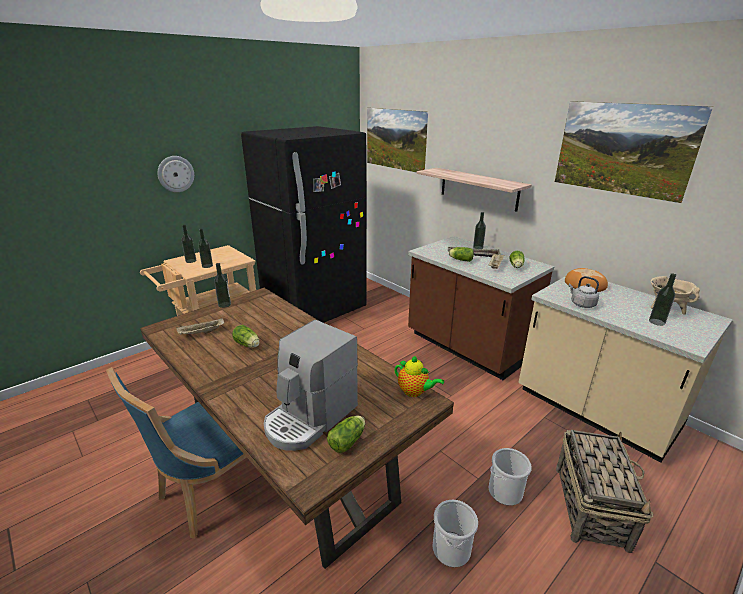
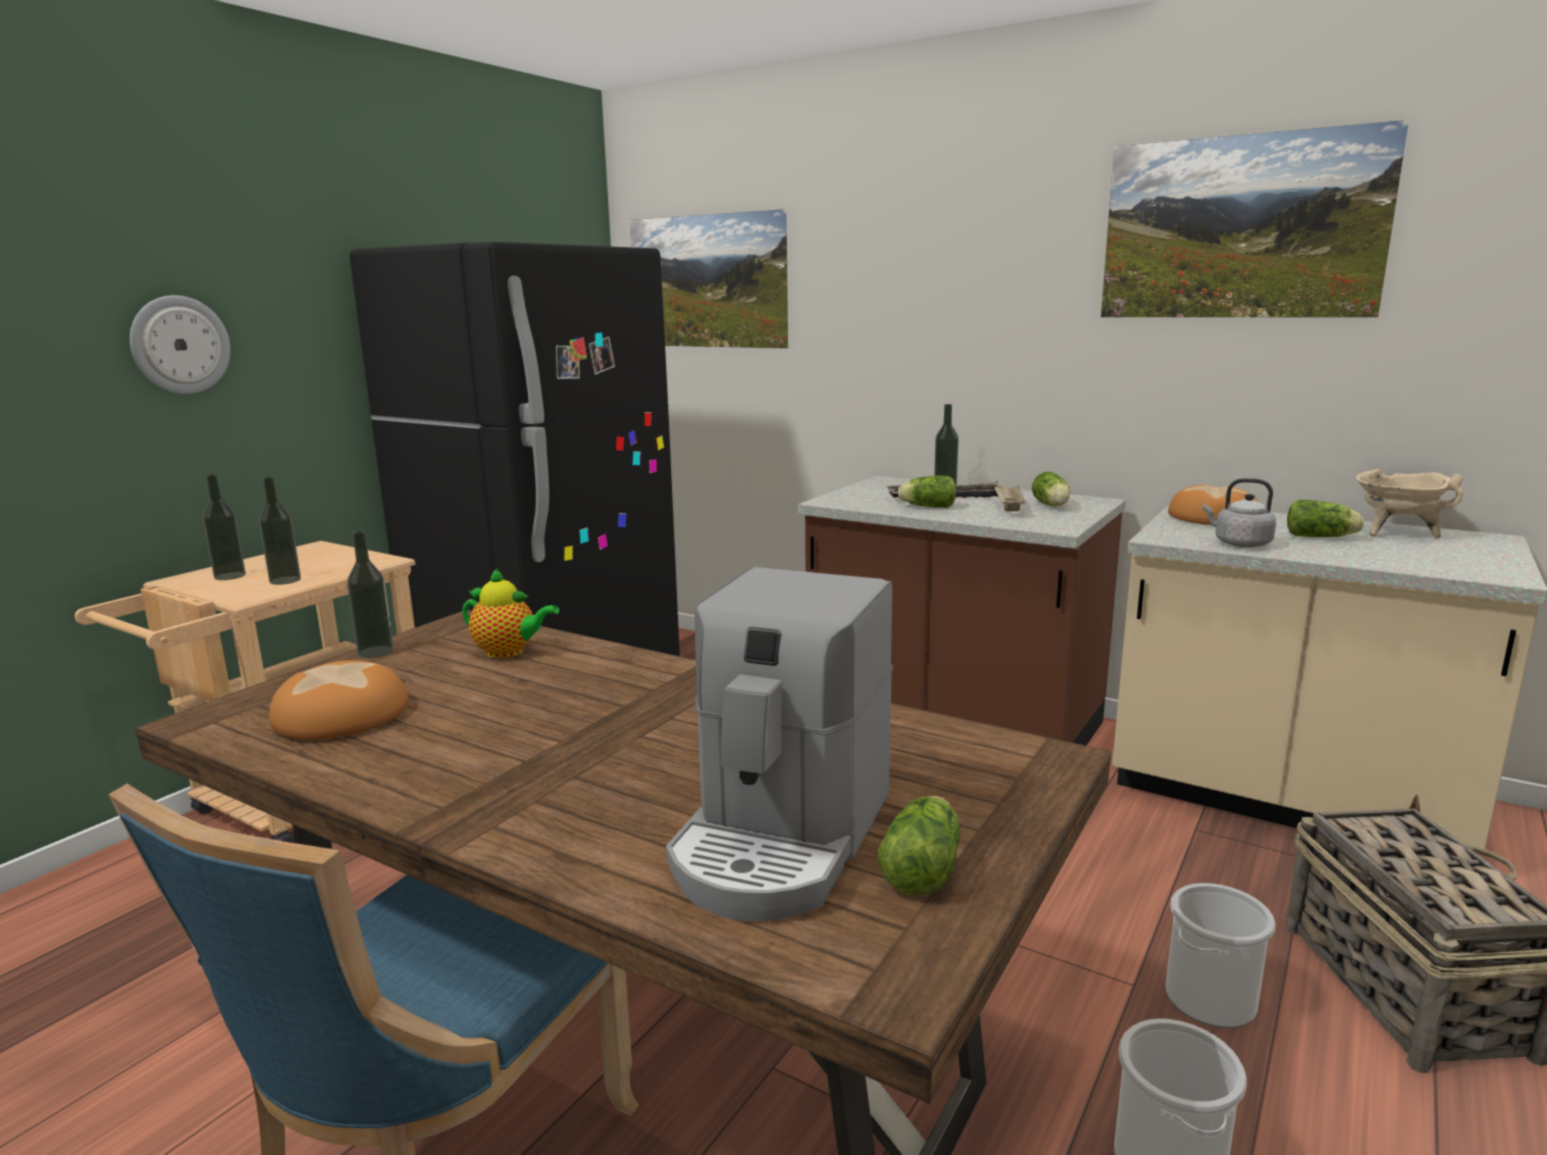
camera: 15 degrees left, 10 degrees down
beige tray [176,318,224,335] -> bread [269,660,408,740]
lettuce [232,325,260,348] -> lettuce moved to [1287,499,1364,537]
teapot [394,356,444,397] -> teapot moved to [462,568,559,658]
shelf [417,168,532,212] -> none
bottle [649,273,676,326] -> none

